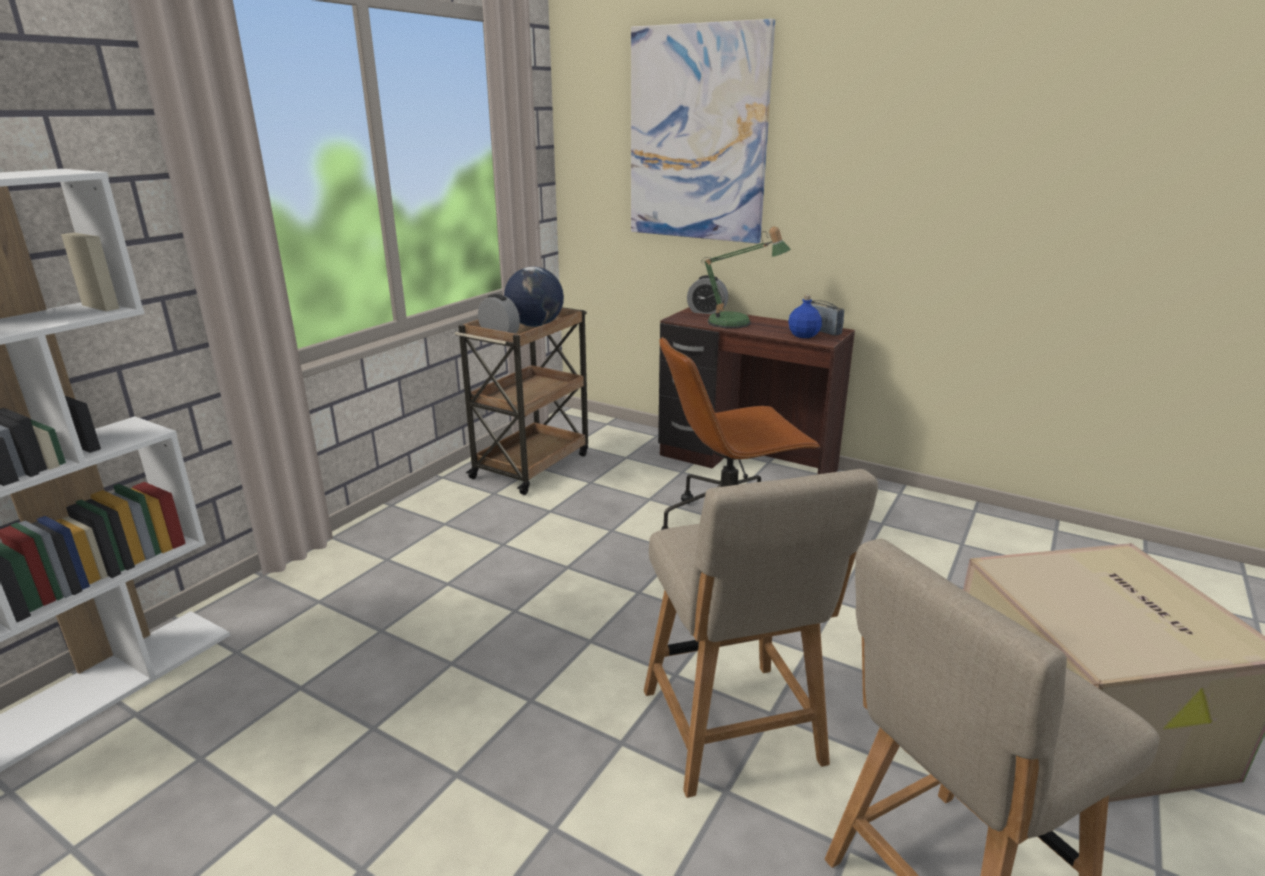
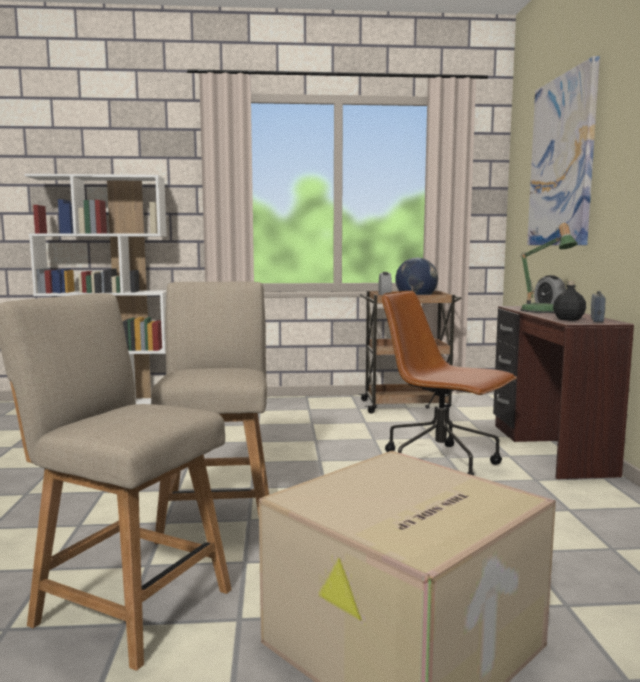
camera: 55 degrees right, 15 degrees down
beige chair [644,469,878,798] -> beige chair turned 135 degrees clockwise [151,281,269,544]
blue bottle [788,294,822,338] -> black bottle [553,281,586,321]

